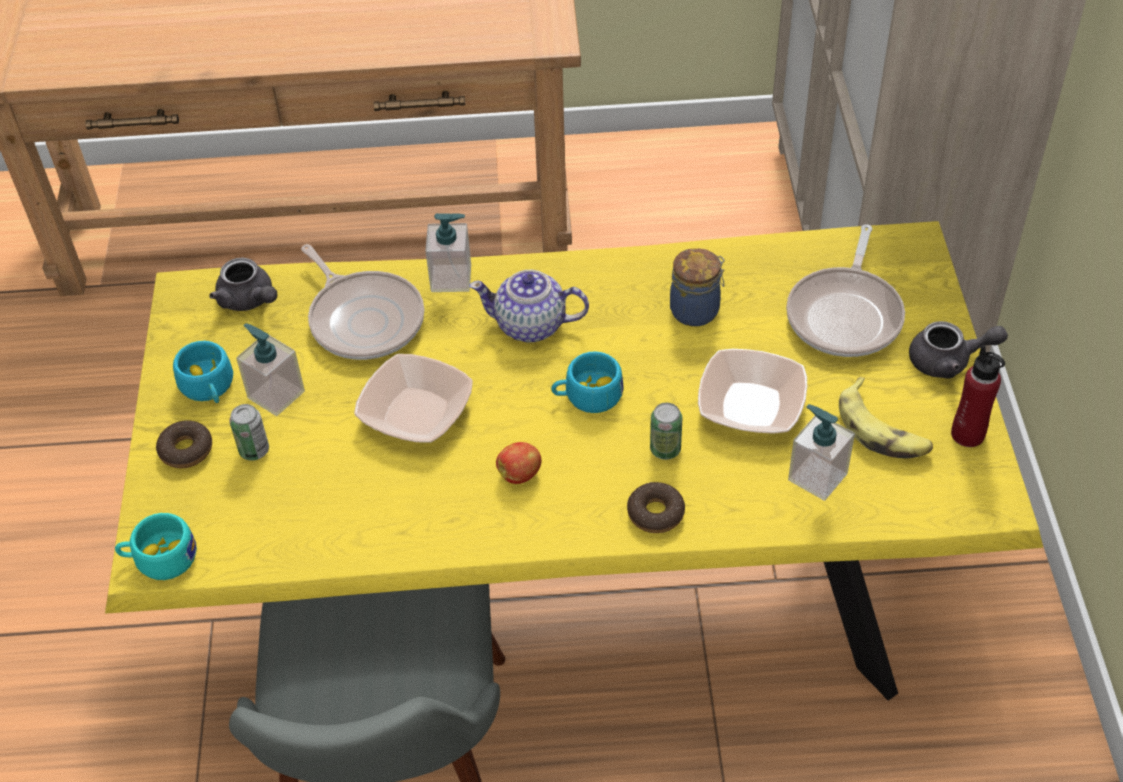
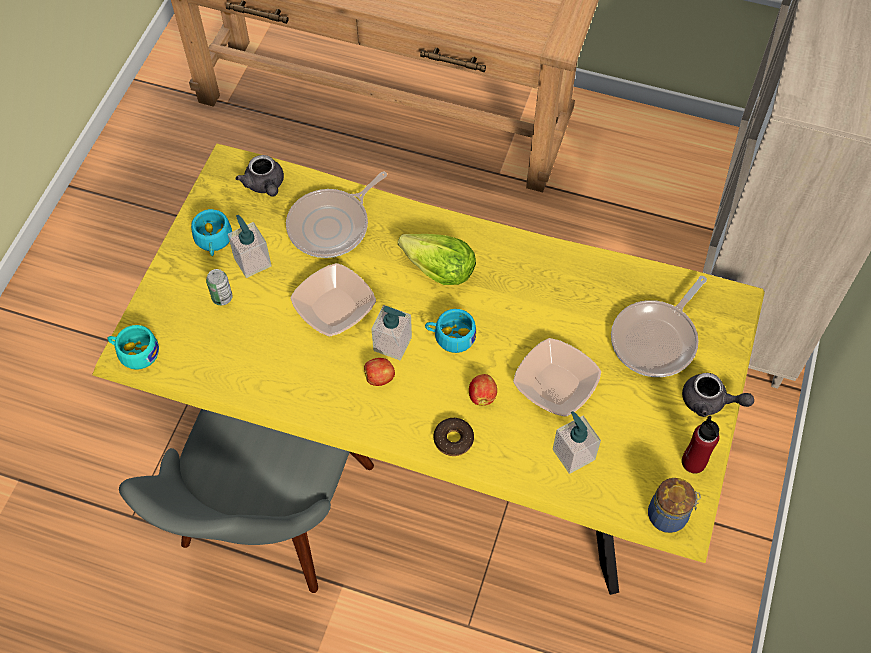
camera: 20 degrees right, 10 degrees up
donut [156,420,212,468] -> none
frying pan [301,244,424,360] -> frying pan turned 60 degrees clockwise [286,172,387,258]
soap dispenser [425,213,471,292] -> soap dispenser moved to [371,305,412,360]
teapot [469,270,589,342] -> lettuce [398,234,476,285]
can [650,403,683,460] -> apple [469,374,497,405]
jar [670,248,725,326] -> jar moved to [648,478,701,533]
banana [839,377,933,459] -> none

